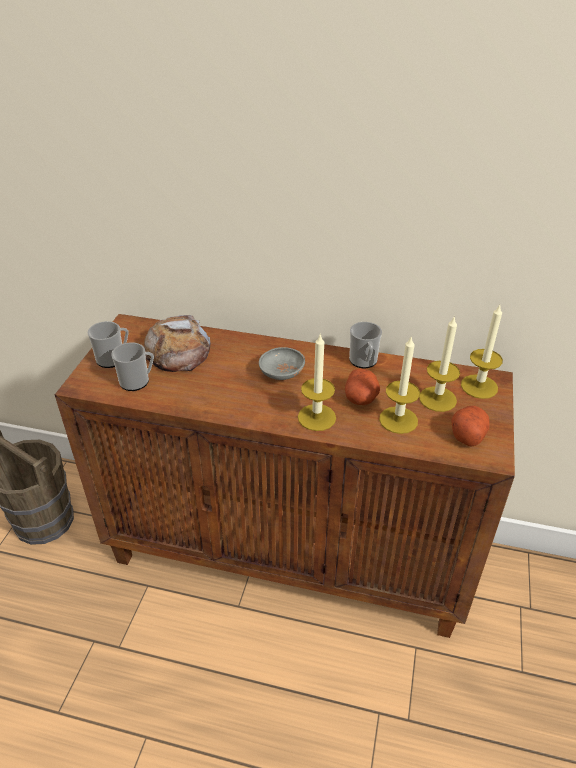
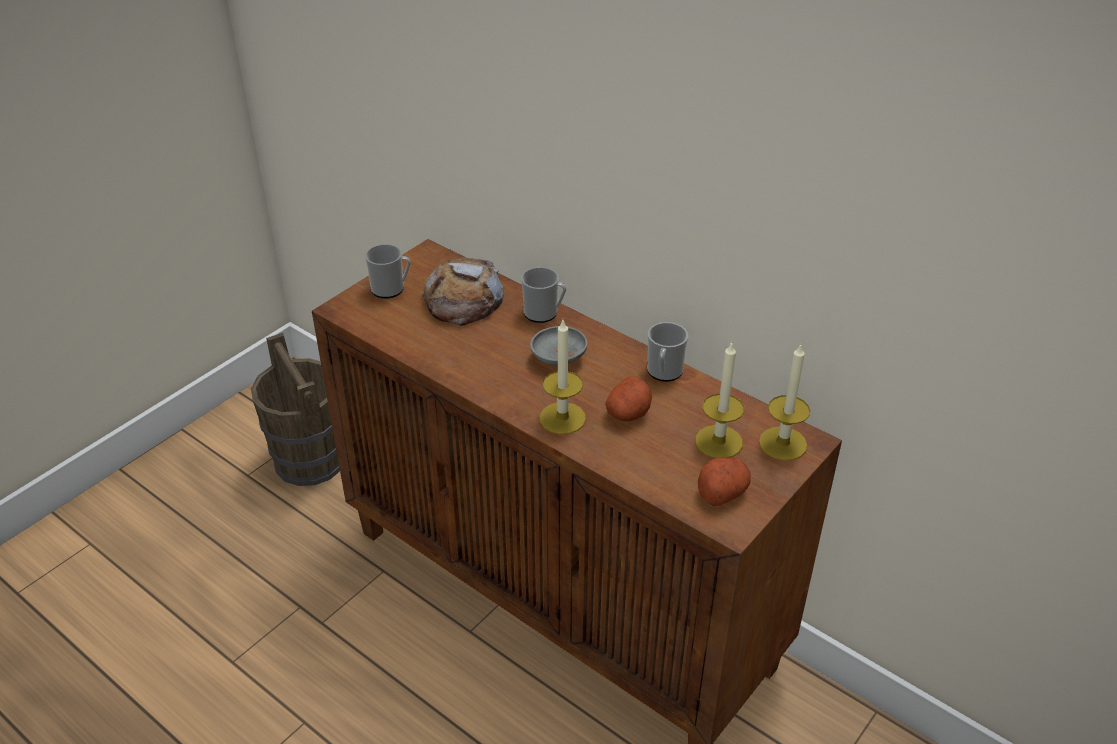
camera: 25 degrees right, 0 degrees up
mug [111,342,154,391] -> mug moved to [521,267,566,323]
candle [379,336,420,434] -> none

